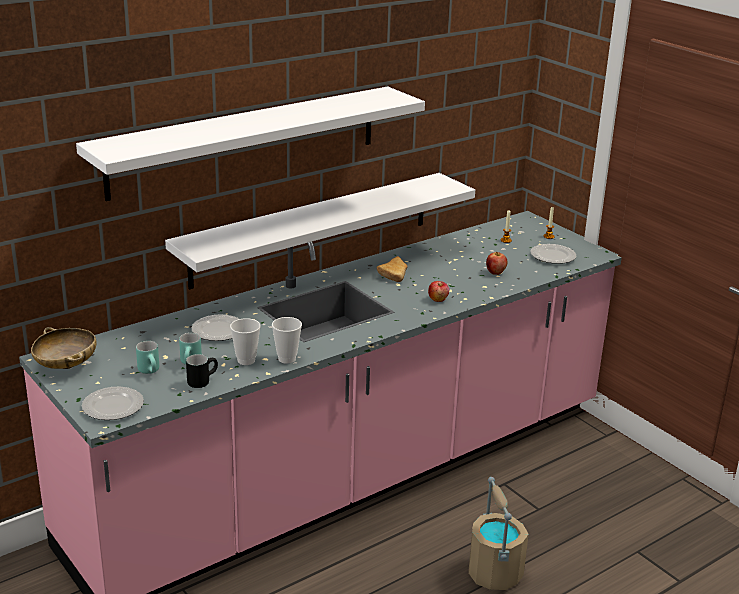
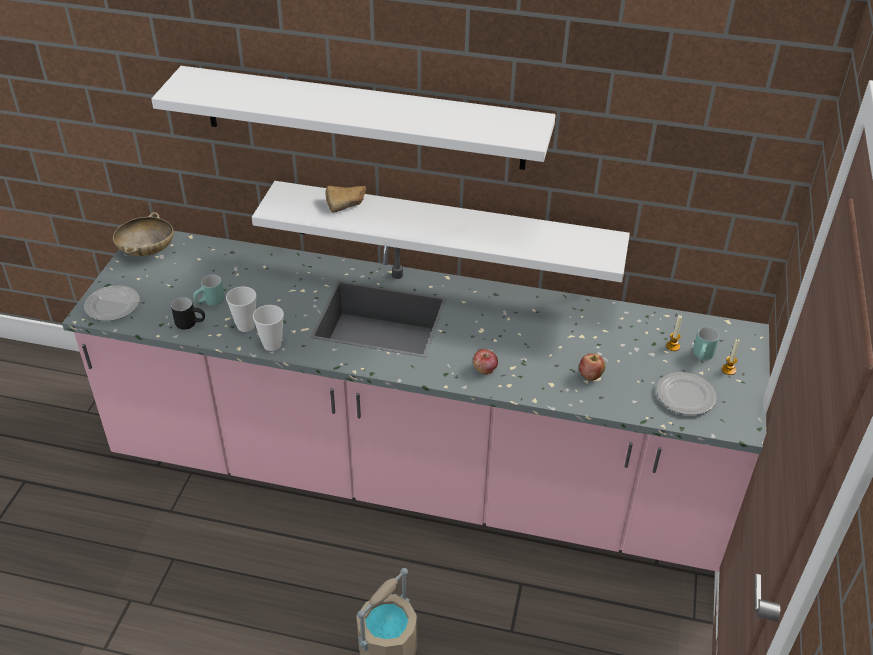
camera: 50 degrees right, 15 degrees up
turquoise mug [136,341,159,374] -> turquoise mug moved to [693,327,719,361]
plate [192,314,239,341] -> none
bread [377,256,408,282] -> bread moved to [326,186,366,213]

